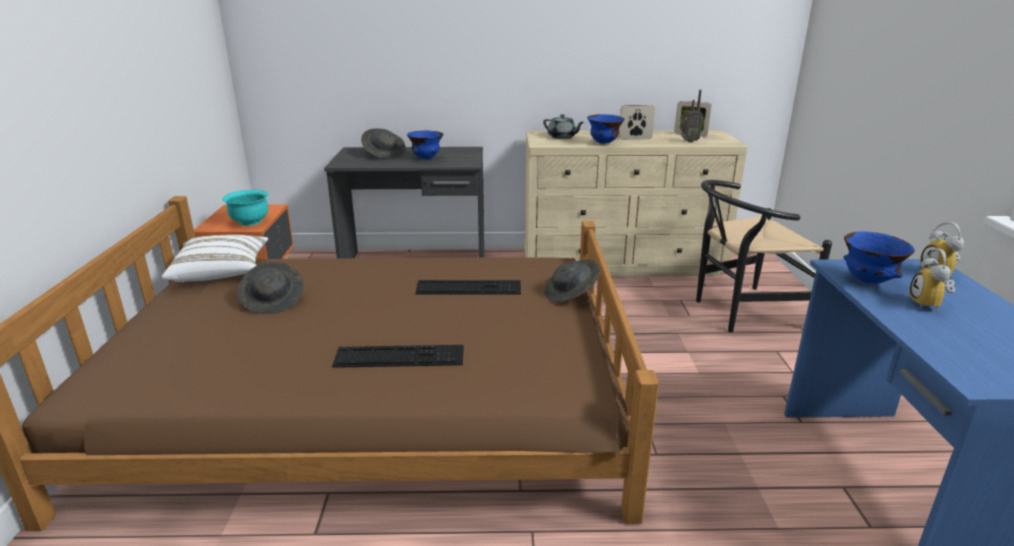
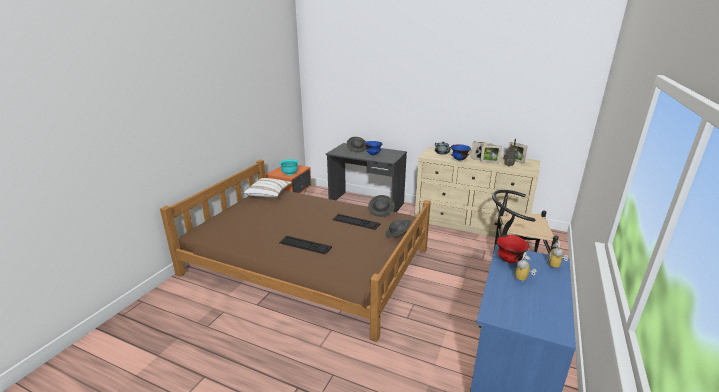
camera: 25 degrees right, 0 degrees up
grey hat [238,262,304,314] -> grey hat moved to [368,195,395,217]
blue bowl [843,231,915,283] -> red bowl [496,235,530,263]
none -> picture frame [480,144,502,164]

